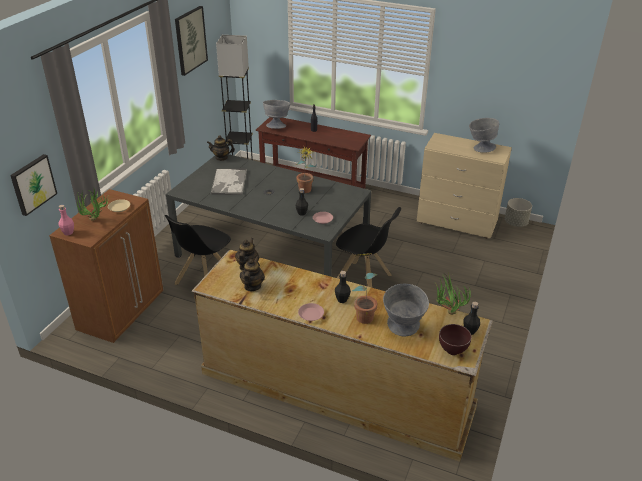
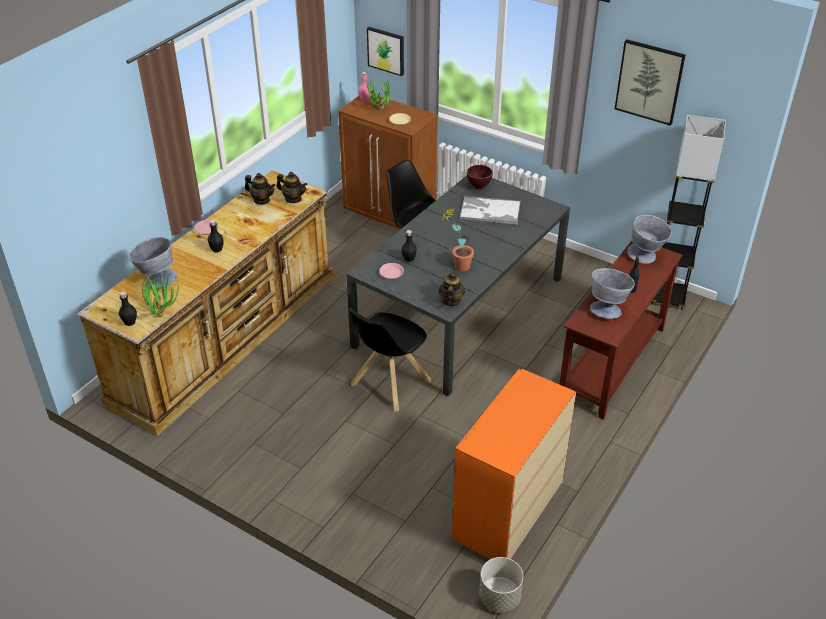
camera: 100 degrees right, 5 degrees up
teapot [207,135,235,161] -> teapot moved to [438,270,465,306]
potted plant [352,253,378,324] -> none
beige dresser [417,133,512,239] -> orange dresser [452,369,576,559]
brown bowl [439,324,472,355] -> brown bowl moved to [467,165,493,189]
grey bowl [469,118,499,153] -> grey bowl moved to [590,268,635,319]

